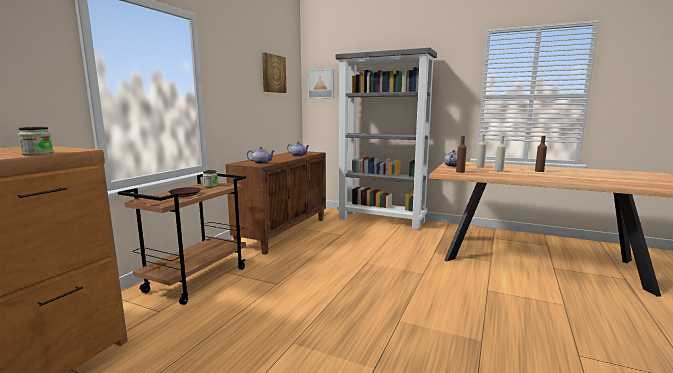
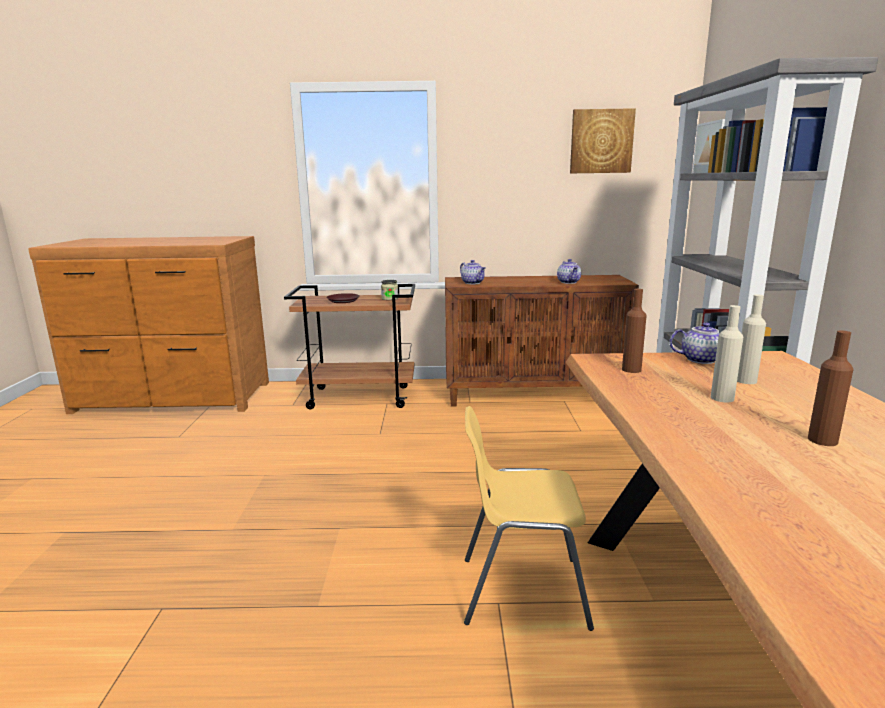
camera: 65 degrees right, 5 degrees up
jar [18,126,53,155] -> none
none -> yellow chair [464,406,594,631]

